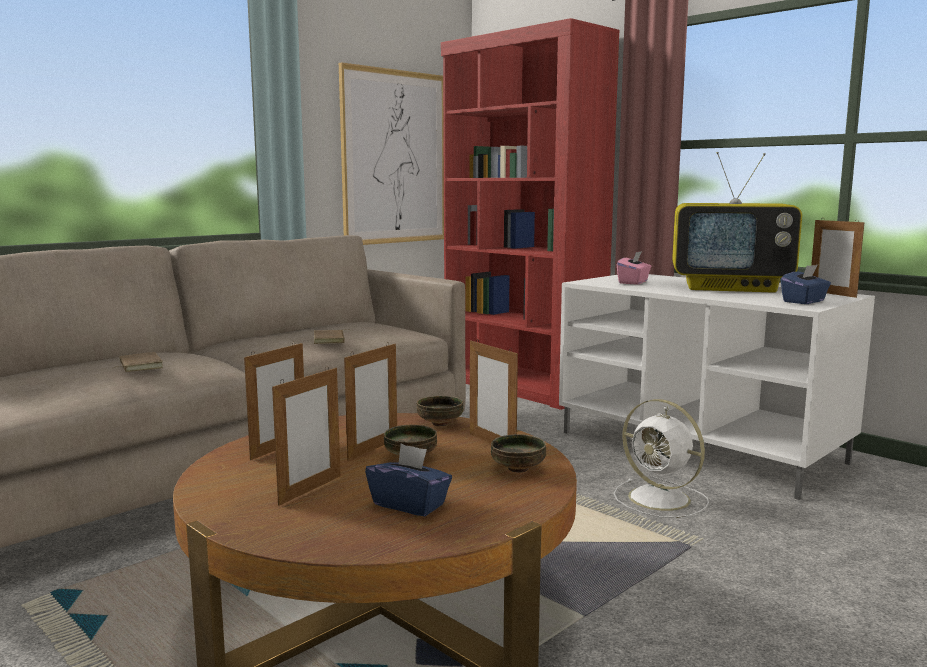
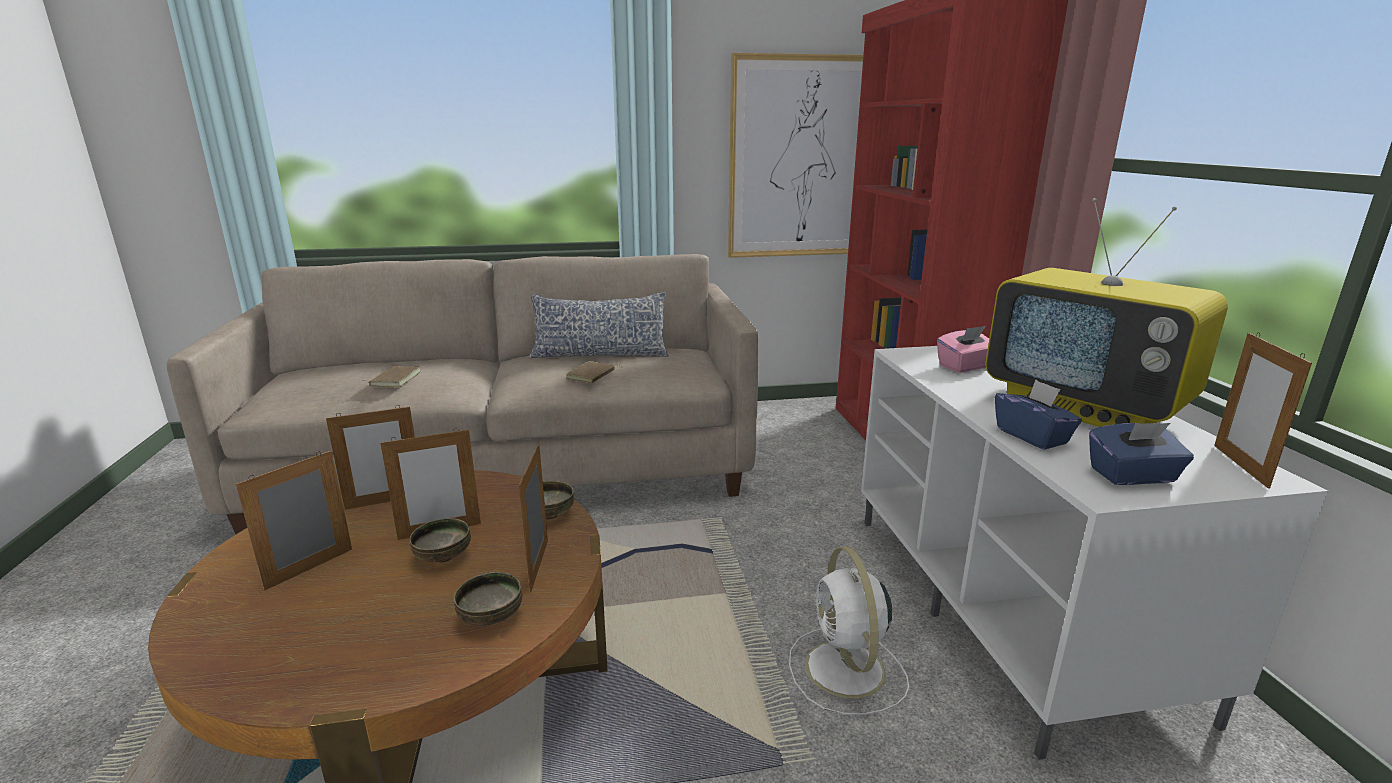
camera: 35 degrees right, 10 degrees up
picture frame [272,366,340,506] -> picture frame turned 150 degrees clockwise [236,451,352,590]
blue tissue box [365,444,452,516] -> blue tissue box moved to [995,380,1082,450]
none -> pillow [529,292,669,359]

